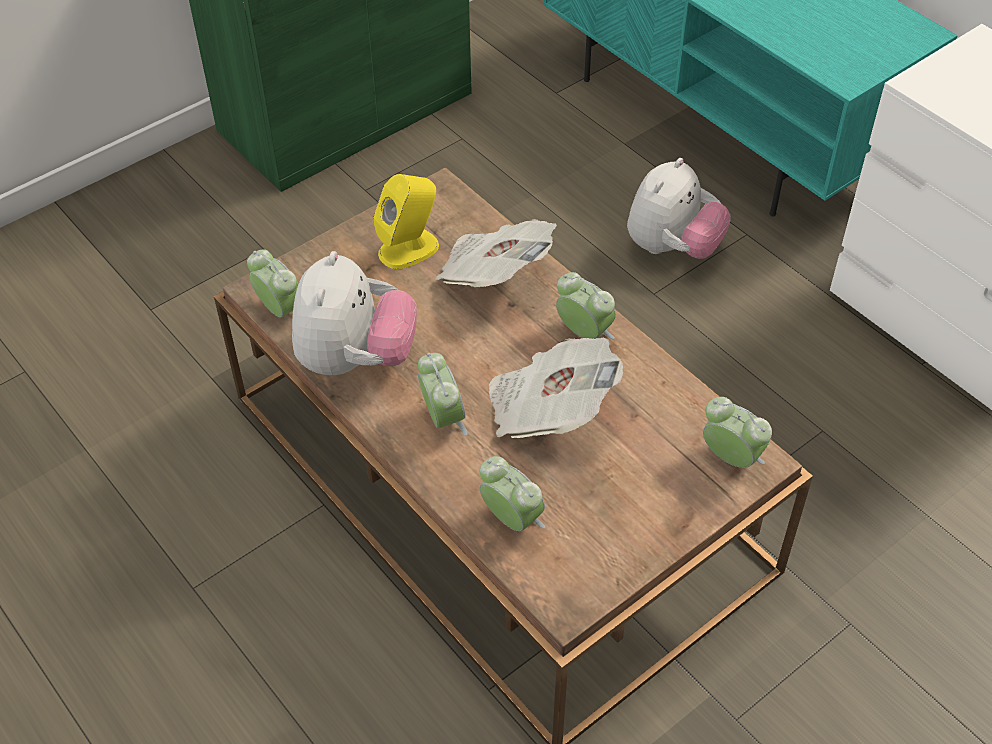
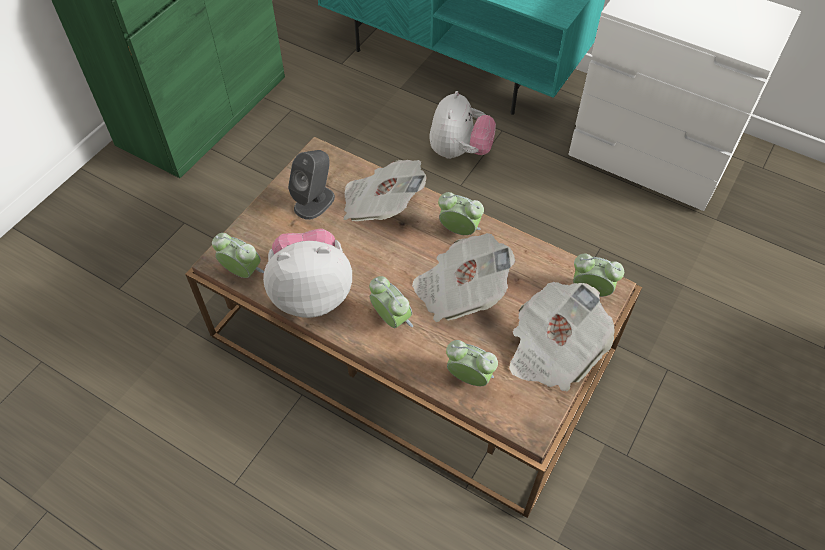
camera: 20 degrees left, 5 degrees up
plush toy [292,251,417,375] -> plush toy turned 90 degrees counterclockwise [263,228,352,318]
yellow speaker [373,174,439,269] -> grey speaker [288,150,335,220]
none -> newspaper [509,282,614,391]

